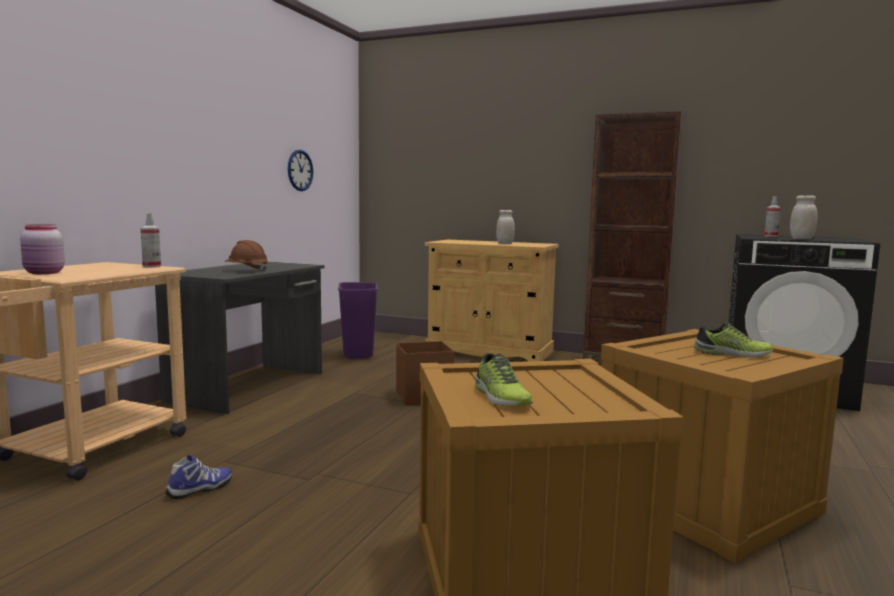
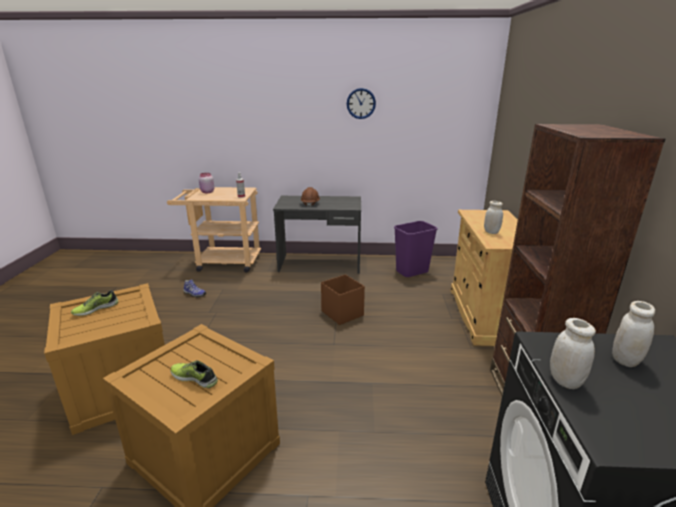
camera: 70 degrees right, 15 degrees up
wall clock [288,150,313,191] -> wall clock moved to [347,88,376,119]
shoe [694,322,773,358] -> shoe turned 120 degrees clockwise [171,360,218,388]
spray bottle [764,196,781,237] -> white jar [612,301,655,367]

